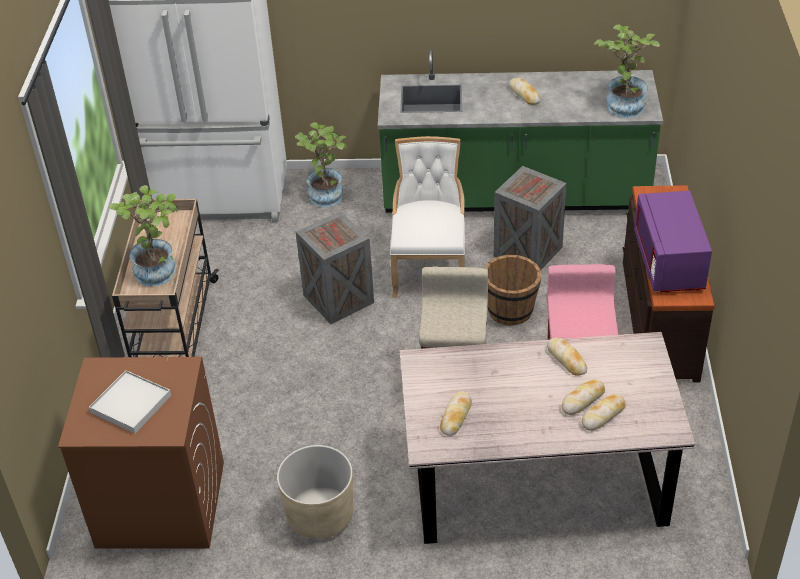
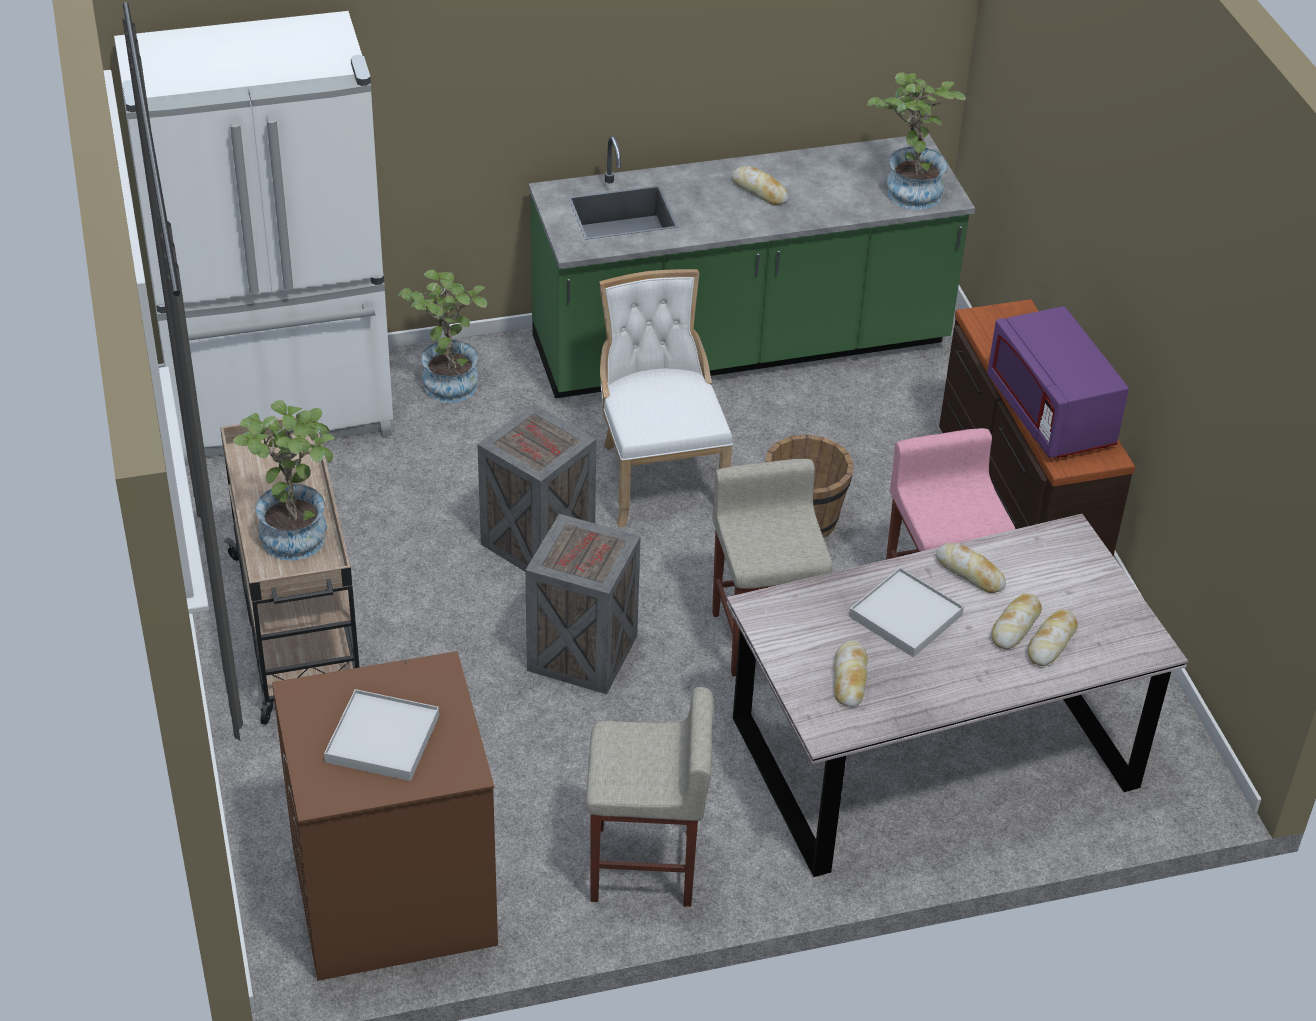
camera: 20 degrees left, 0 degrees up
beige planter [277,445,353,539] -> beige stool [585,687,713,907]
crate [494,166,566,270] -> crate moved to [525,514,641,694]
none -> white tray [849,568,964,657]

